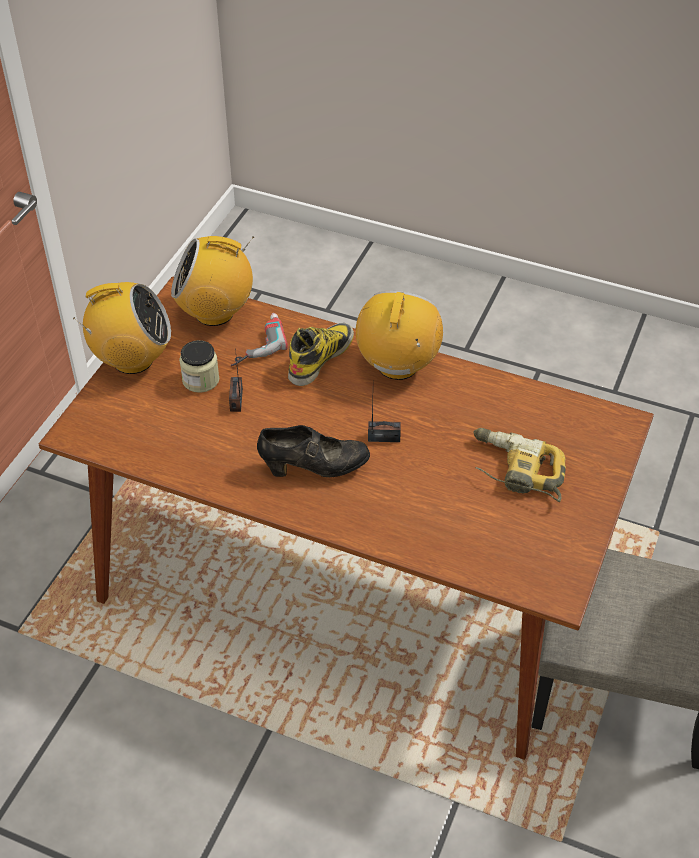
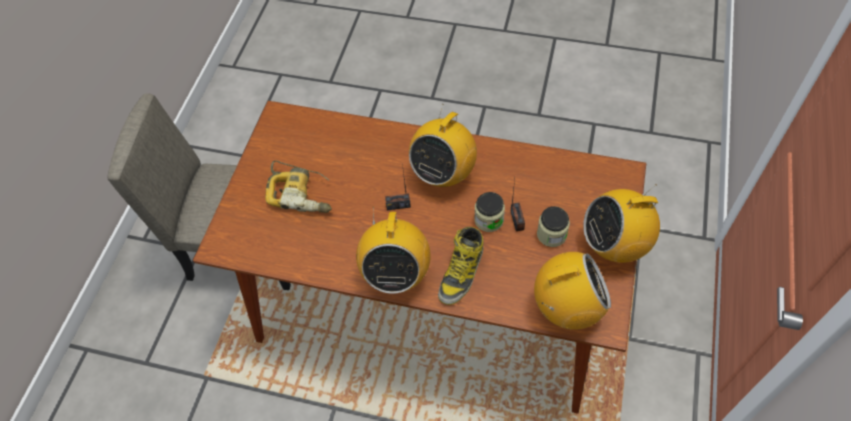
camera: 175 degrees right, 10 degrees up
power drill [231,313,288,366] -> none
black shoe [257,425,370,477] -> radio [409,104,477,187]
none -> jar [474,192,505,232]

